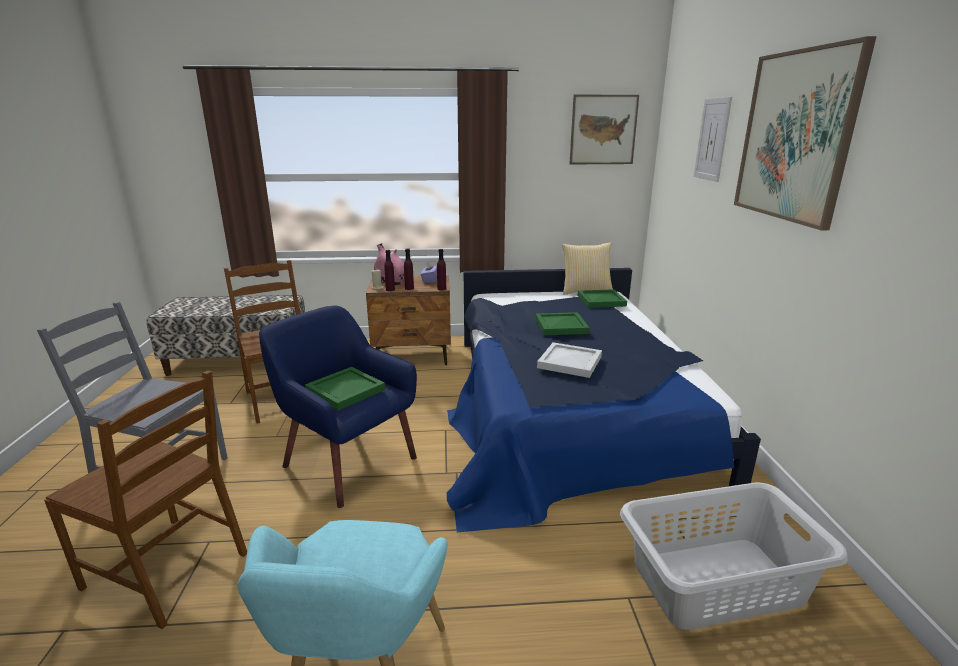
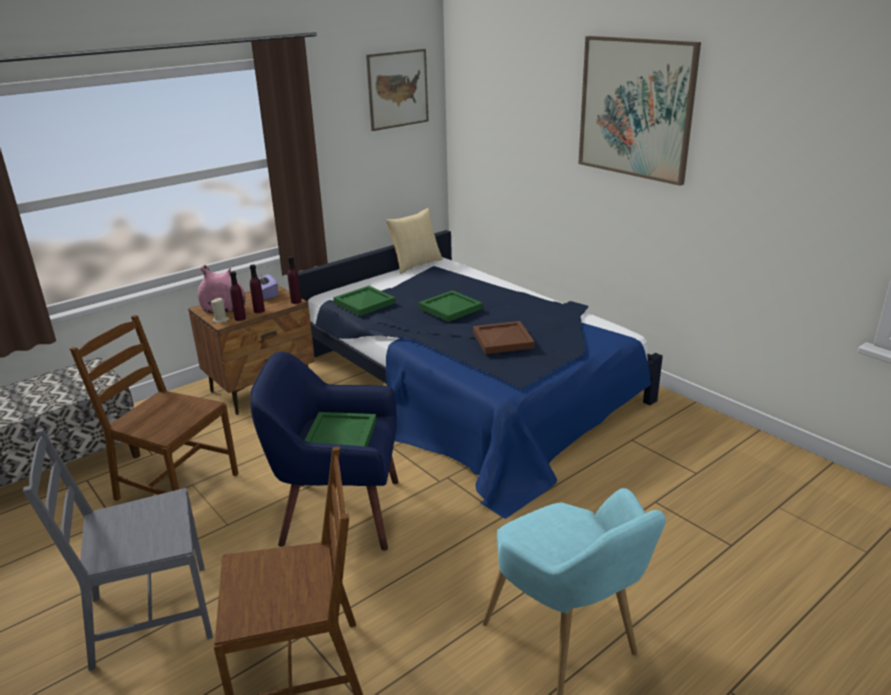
camera: 35 degrees left, 5 degrees up
white tray [537,342,602,378] -> brown tray [473,321,535,354]
green tray [578,289,627,308] -> green tray moved to [333,286,396,316]
grey laundry basket [620,482,848,630] -> none
picture [694,97,732,182] -> none

